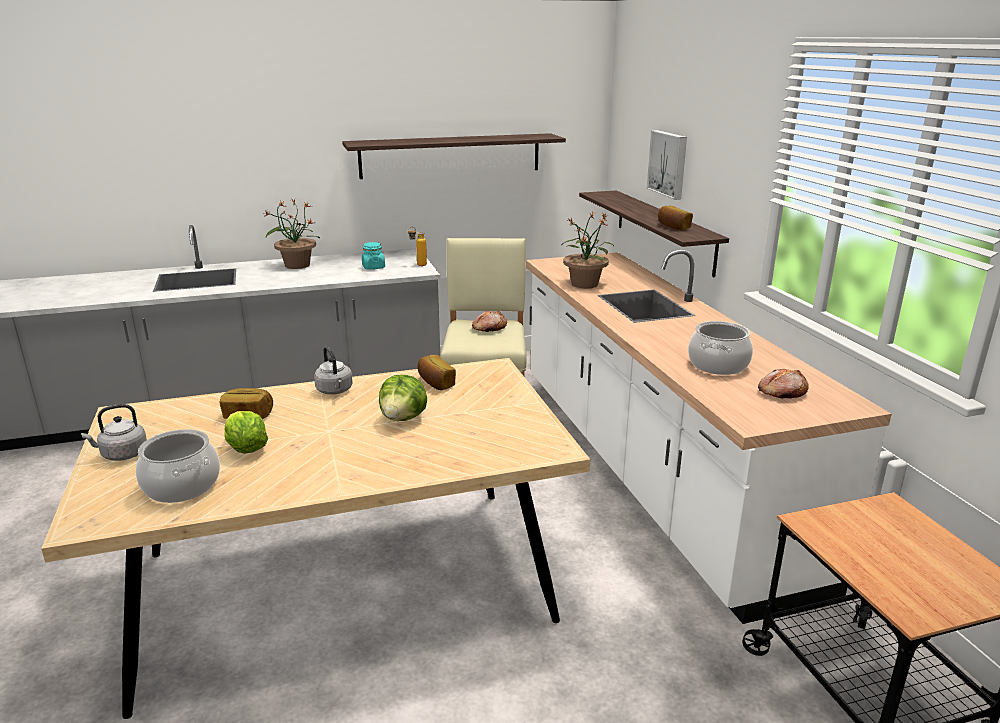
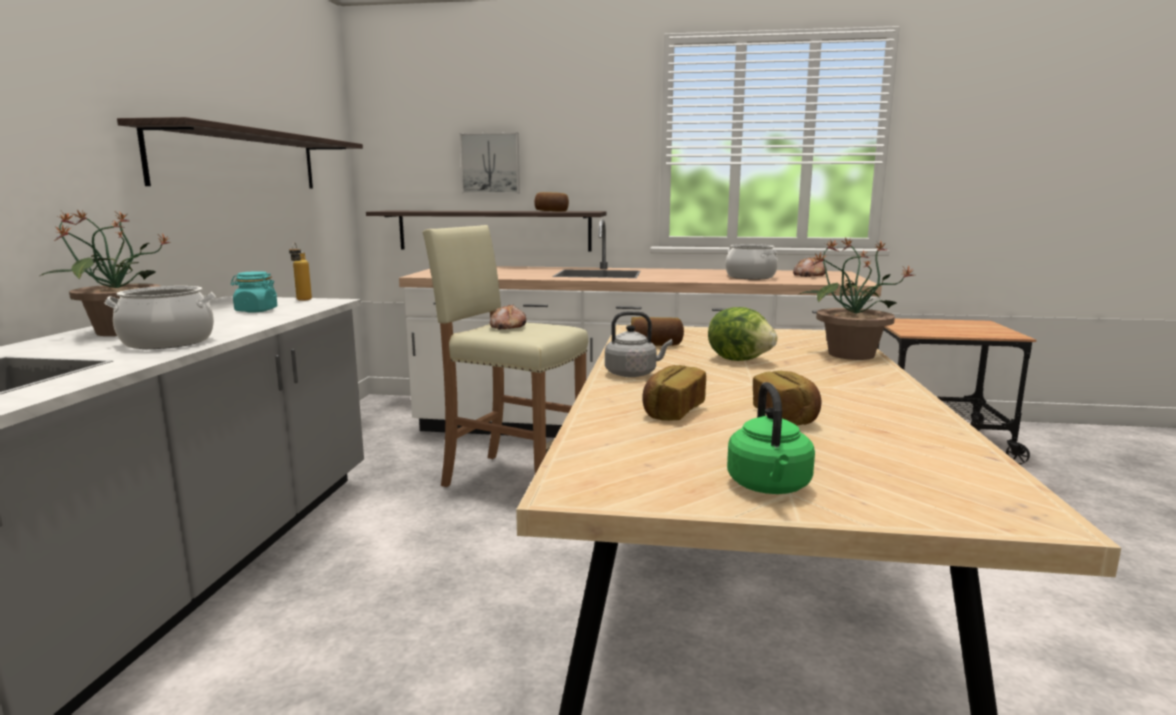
camera: 65 degrees left, 10 degrees down
grey kettle [81,404,147,461] -> green kettle [727,382,815,494]
cooking pot [136,429,220,503] -> cooking pot moved to [105,286,216,349]
lettuce [224,411,268,454] -> bread [753,371,821,425]
potted plant [563,212,614,288] -> potted plant moved to [800,237,914,360]

